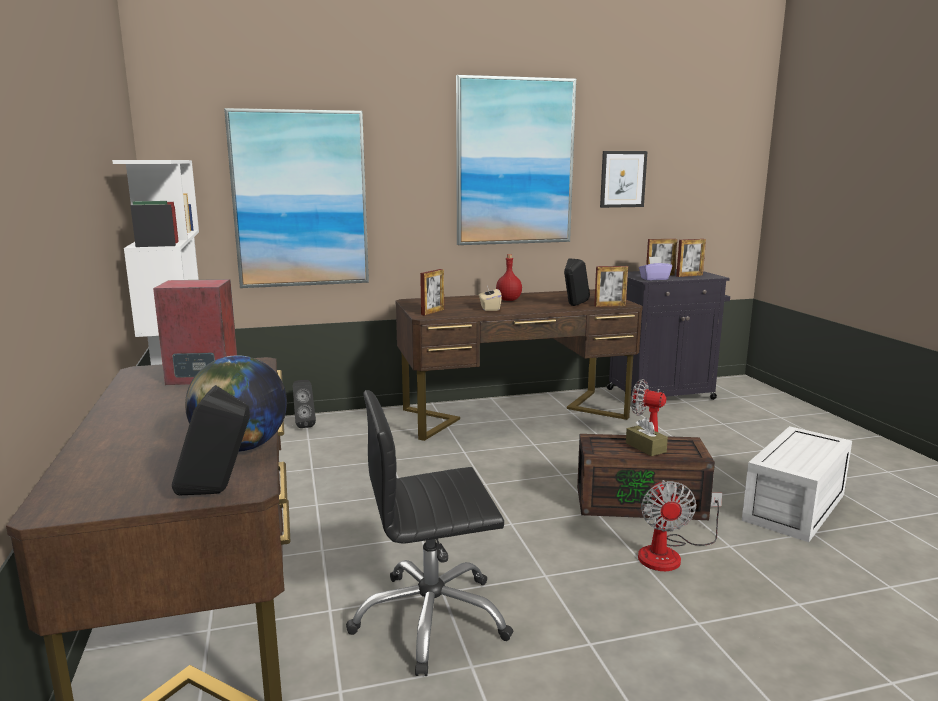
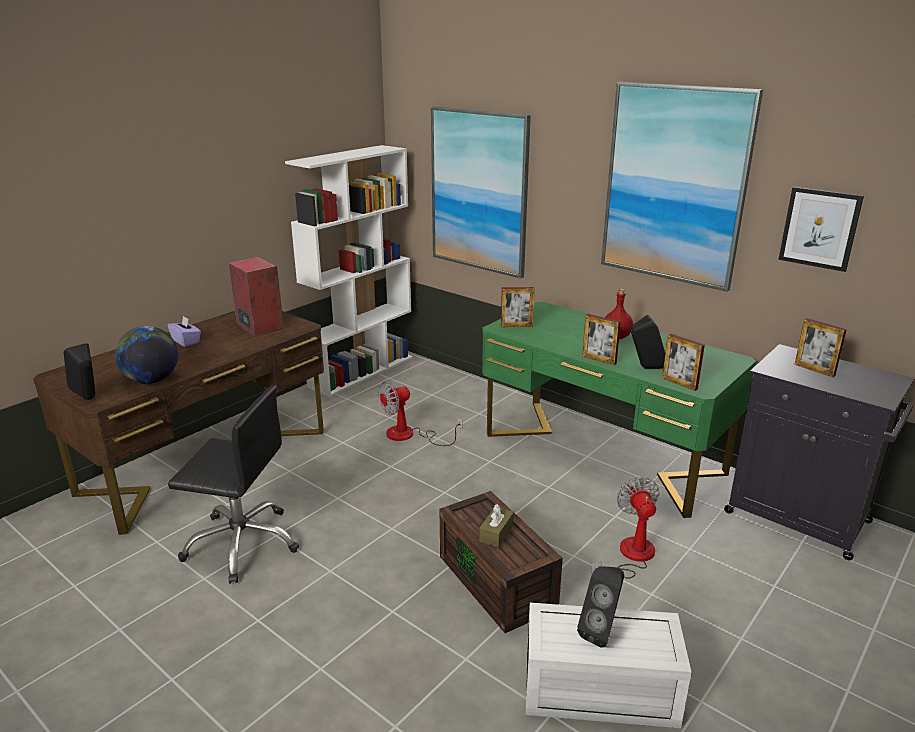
camera: 55 degrees right, 10 degrees up
black speaker [293,380,316,428] -> black speaker moved to [577,566,624,648]
black office chair [346,390,513,676] -> black office chair turned 150 degrees clockwise [168,385,299,583]
brown desk [396,289,643,441] -> green desk [482,302,756,518]
beige tissue box [479,286,502,311] -> none
fan [638,480,722,571] -> fan moved to [378,382,462,446]
purple tissue box [639,256,672,280] -> purple tissue box moved to [167,316,201,347]
picture frame [676,239,706,277] -> picture frame moved to [582,314,621,365]

